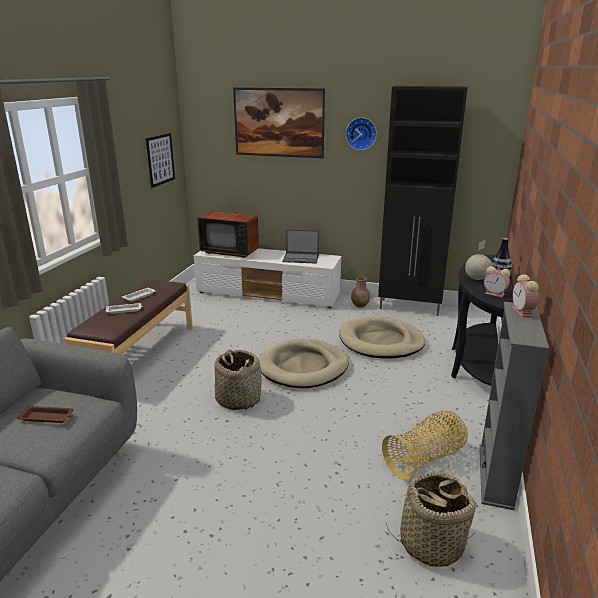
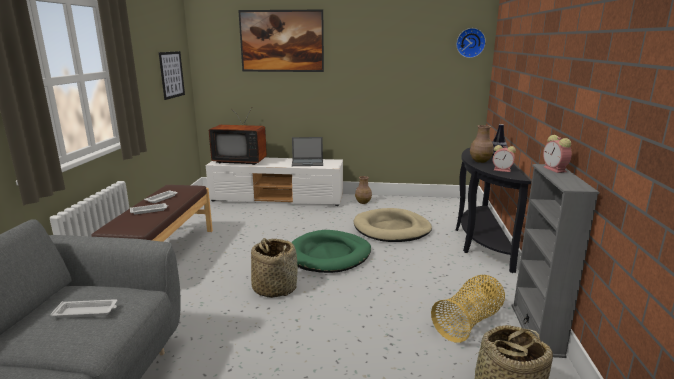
camera: 10 degrees left, 5 degrees down
brown tray [17,406,74,423] -> white tray [50,299,117,318]
beige dog bed [258,338,349,388] -> green dog bed [291,230,371,273]
wall clock [346,118,377,150] -> wall clock moved to [456,28,486,58]
black cabinet [378,86,468,316] -> none
globe [465,240,492,280] -> brown vase [470,125,494,163]

